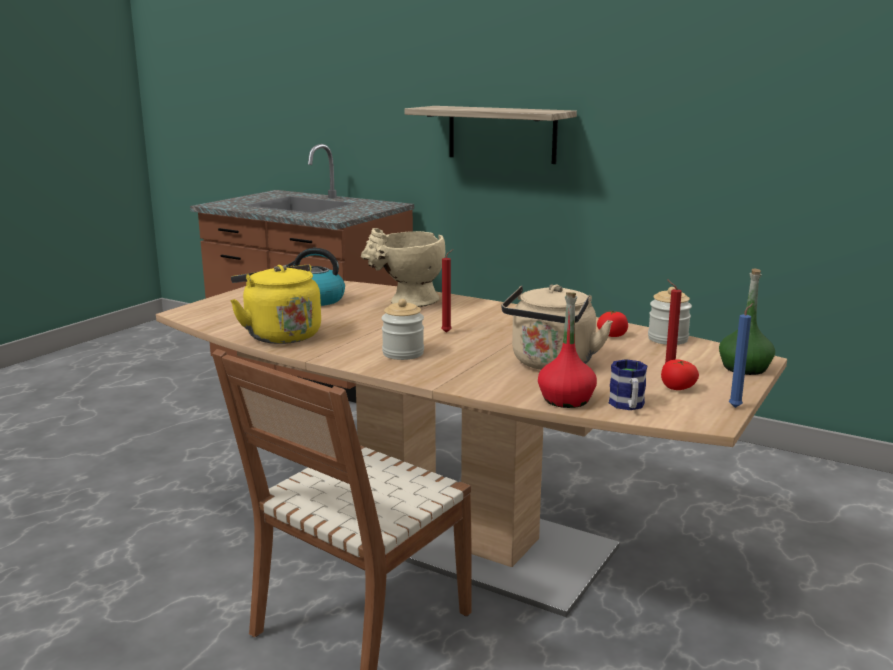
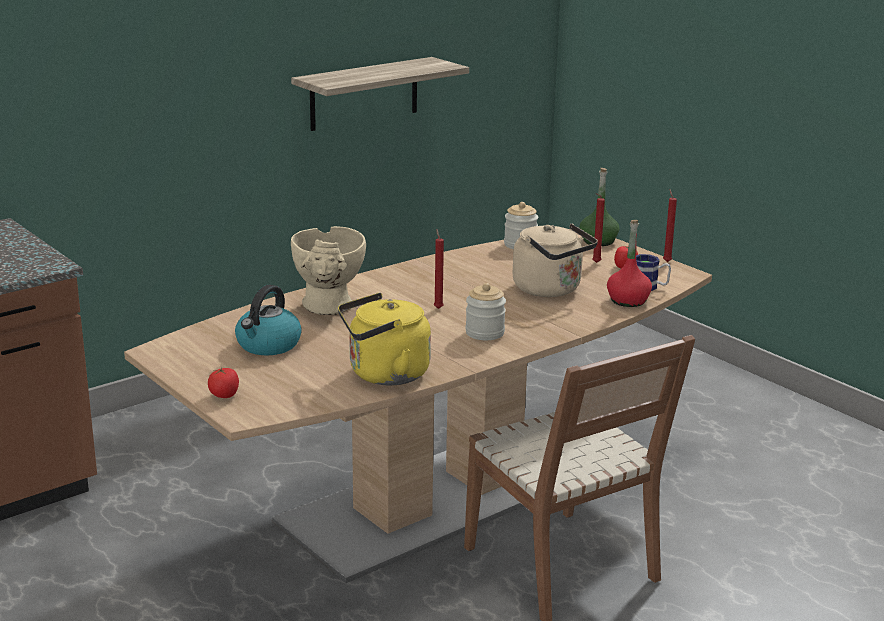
camera: 70 degrees left, 5 degrees up
shelf [404,106,577,164] -> shelf moved to [291,57,469,131]
tomato [597,310,628,337] -> tomato moved to [208,367,239,398]
blue candle [729,303,753,408] -> red candle [663,190,677,262]

